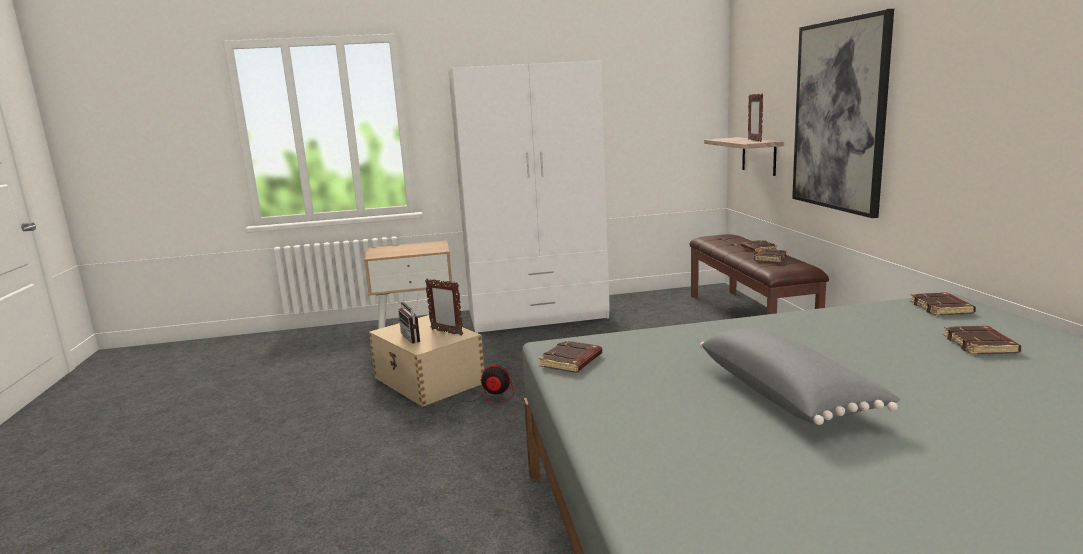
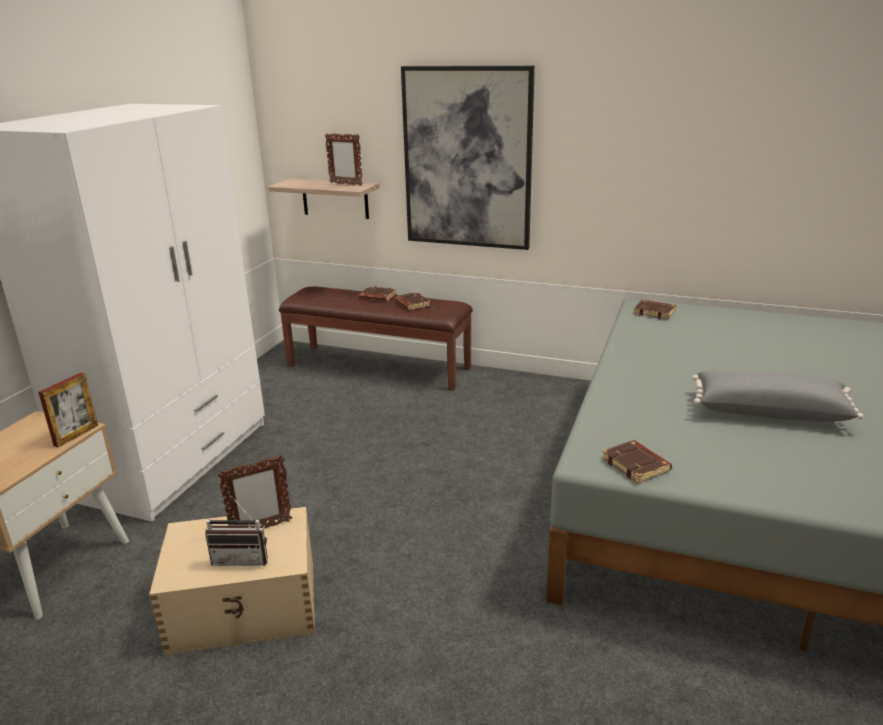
camera: 60 degrees left, 10 degrees up
fan [447,366,514,431] -> none
brown book [943,326,1021,354] -> none
none -> picture frame [38,373,98,447]

